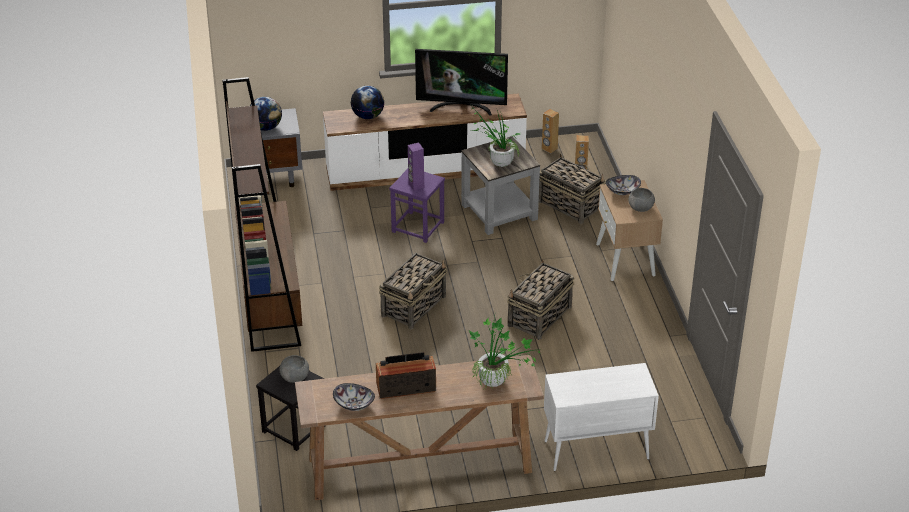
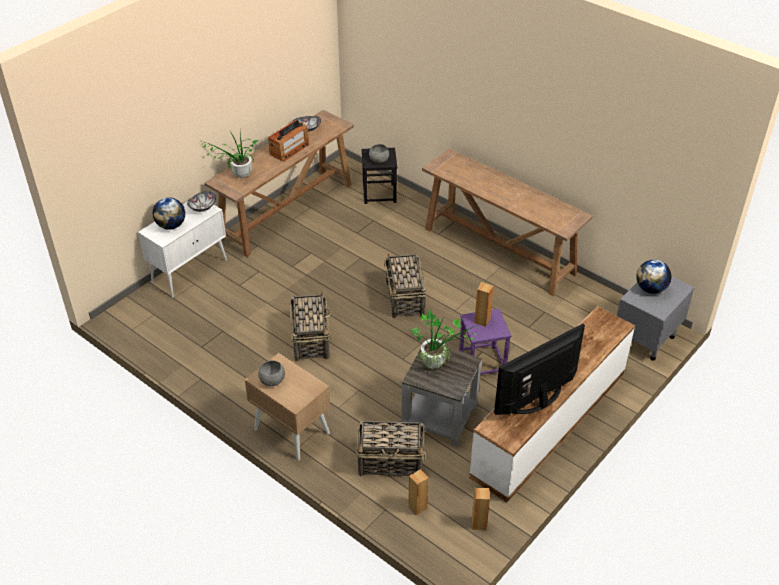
camera: 140 degrees right, 5 degrees up
brown bookcase [222,77,302,352] -> brown console table [422,149,593,296]
globe [351,86,384,119] -> globe moved to [153,197,185,230]
purple speaker [408,142,424,191] -> brown speaker [474,282,493,327]
bowl [606,175,641,195] -> bowl moved to [187,191,216,212]

